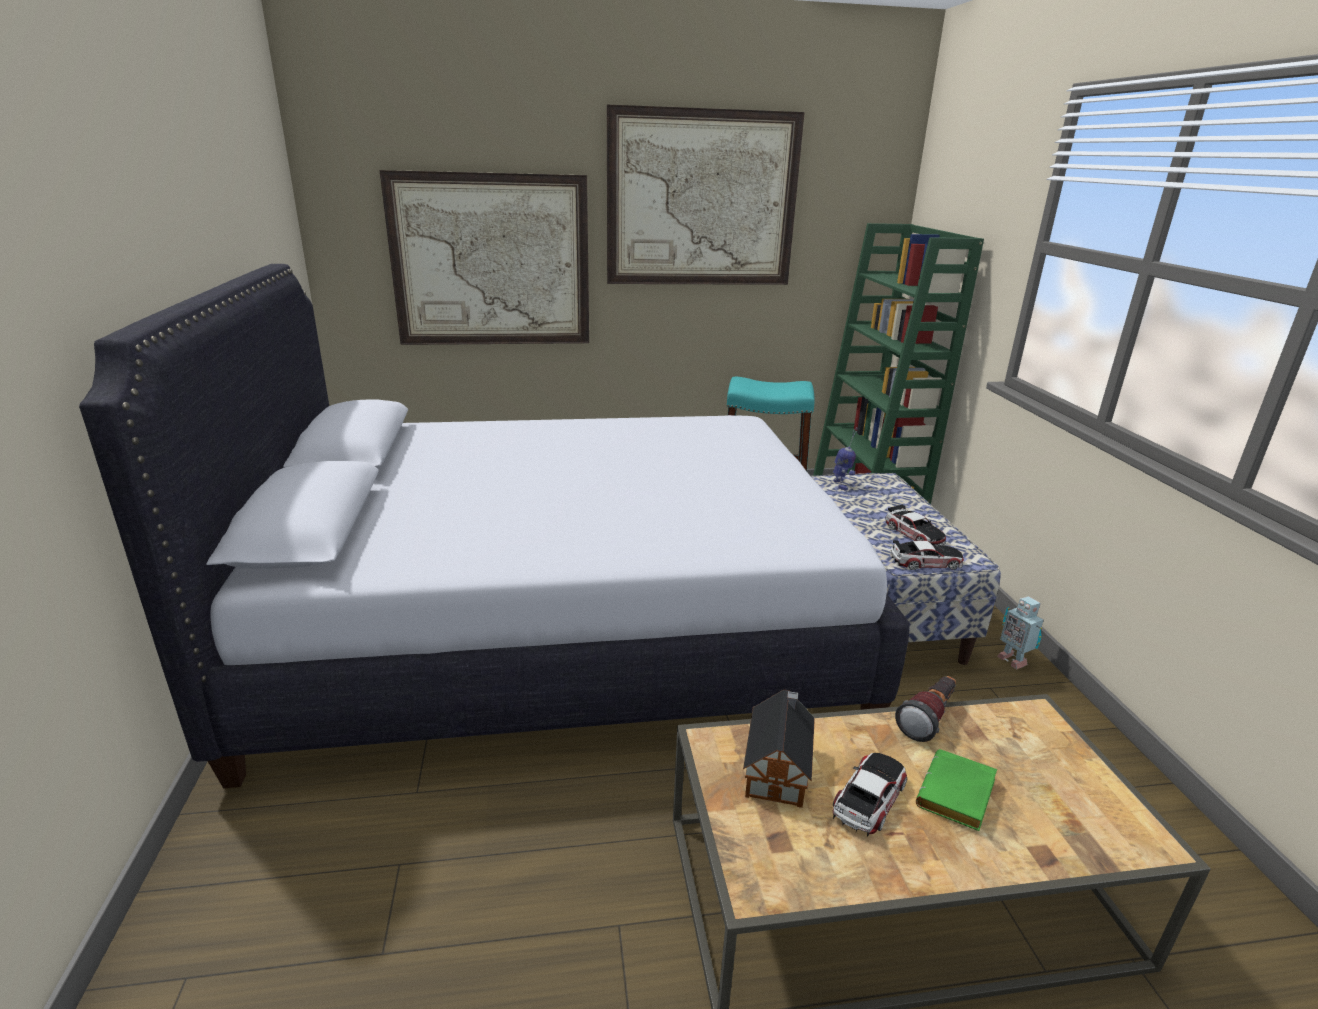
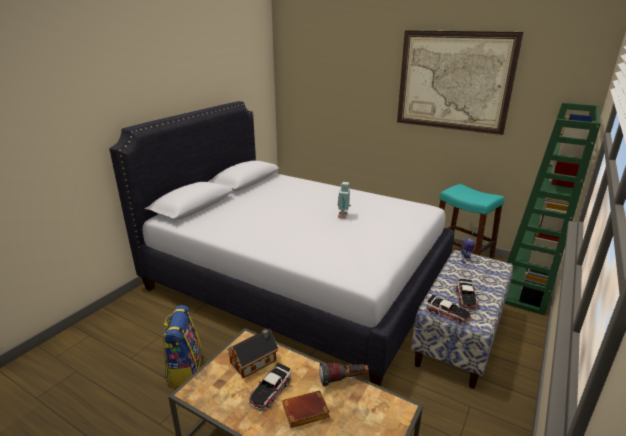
camera: 40 degrees right, 0 degrees up
picture [379,170,589,345] -> none
toy car [833,753,907,837] -> toy car turned 135 degrees clockwise [249,363,291,411]
green book [916,749,997,831] -> brown book [282,391,330,428]
toy robot [997,596,1044,669] -> toy robot moved to [337,182,351,219]
none -> backpack [162,305,201,387]

